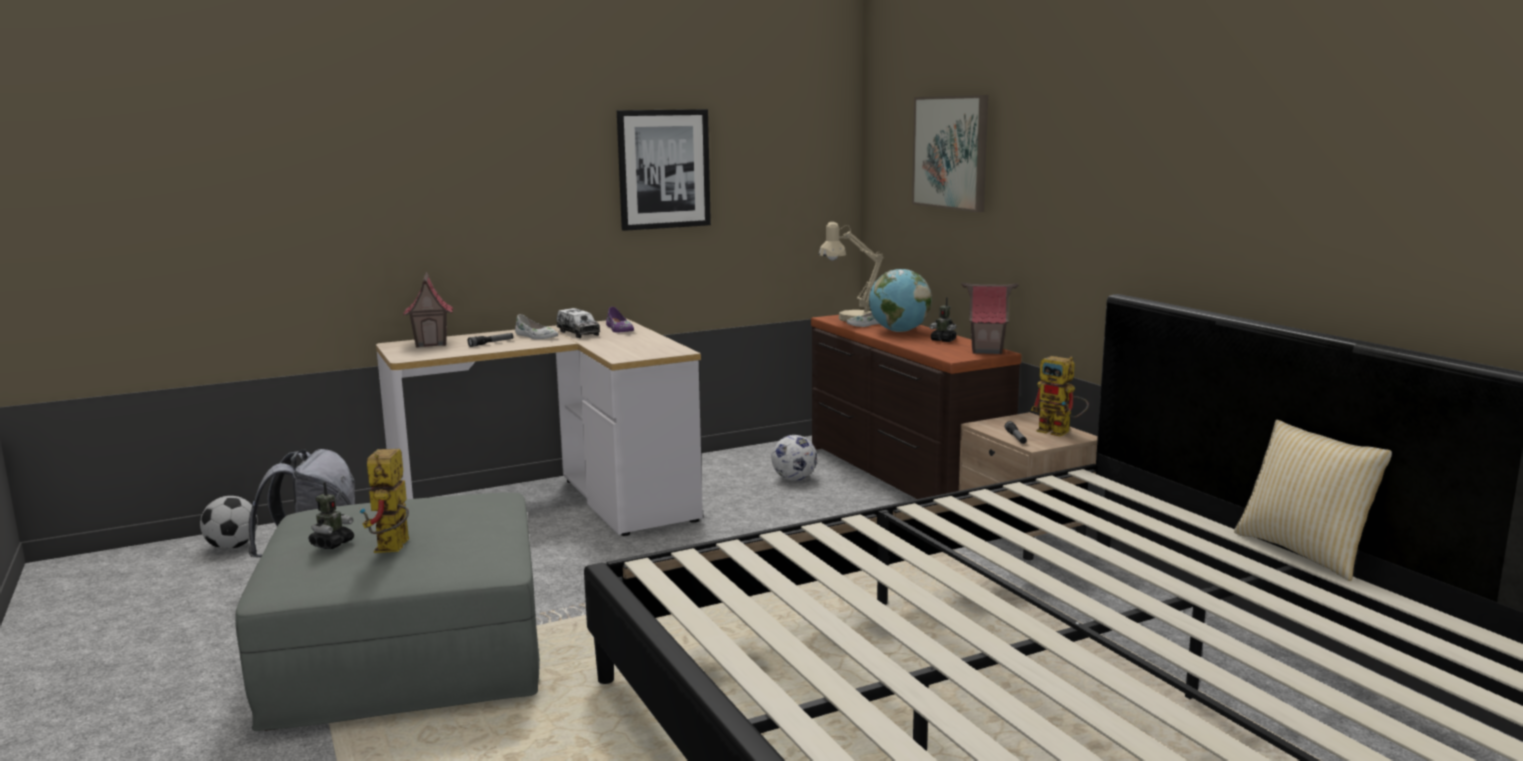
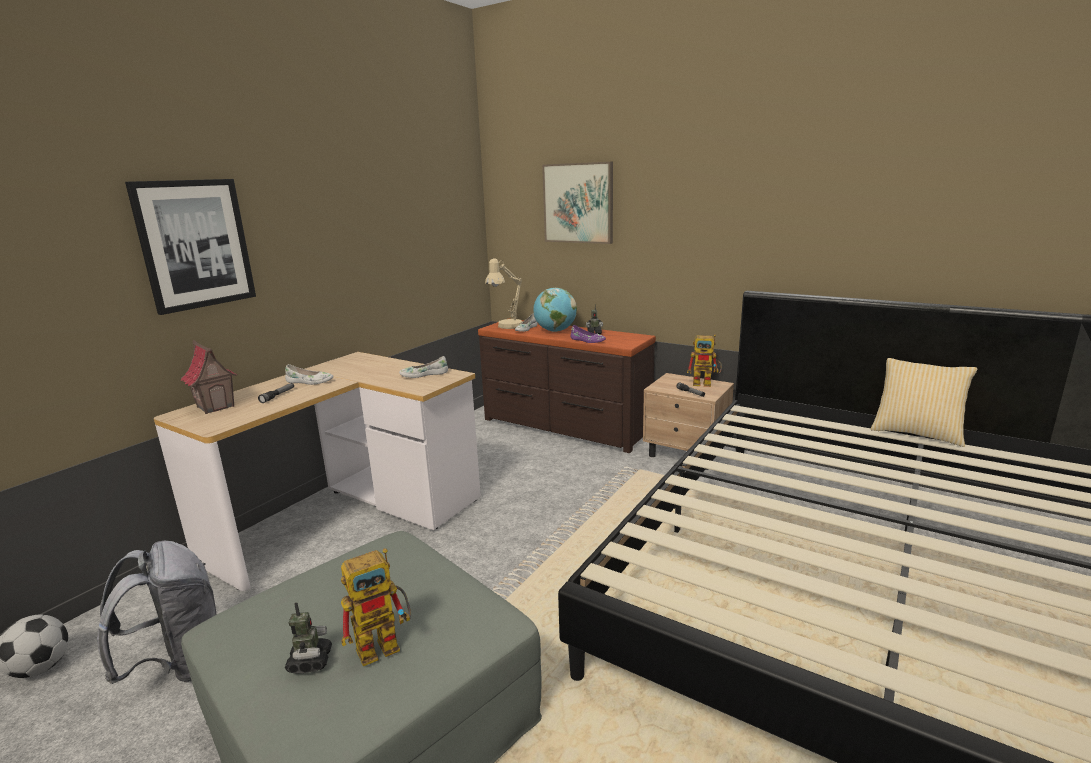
camera: 30 degrees left, 5 degrees up
toy robot [360,449,409,553] -> toy robot turned 90 degrees counterclockwise [341,548,411,666]
toy truck [557,308,600,338] -> none
purple shoe [606,307,634,332] -> purple shoe moved to [571,325,606,343]
picture [617,109,711,231] -> picture moved to [125,179,256,315]
football [772,435,817,481] -> none
toy house [961,283,1018,354] -> none
none -> white shoe [399,356,448,378]

